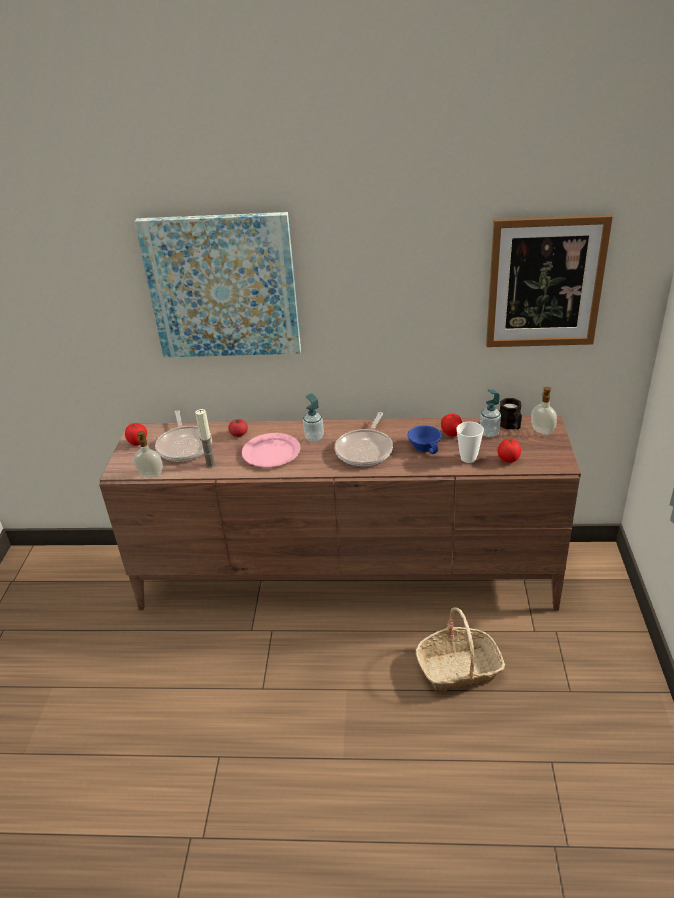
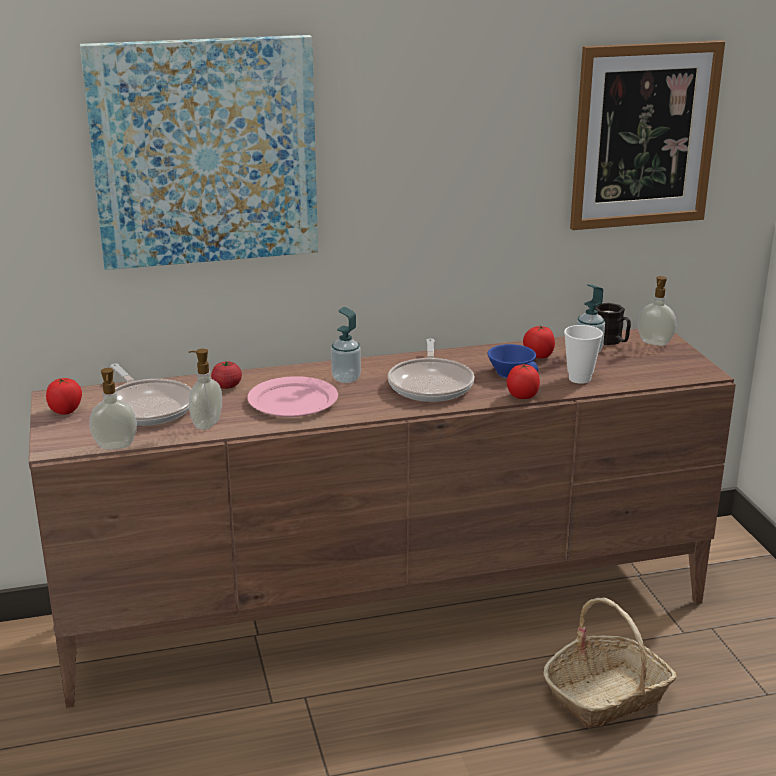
camera: 20 degrees left, 10 degrees down
candle [195,409,216,468] -> soap dispenser [189,349,222,430]
tomato [497,438,521,463] -> tomato moved to [507,364,540,399]

